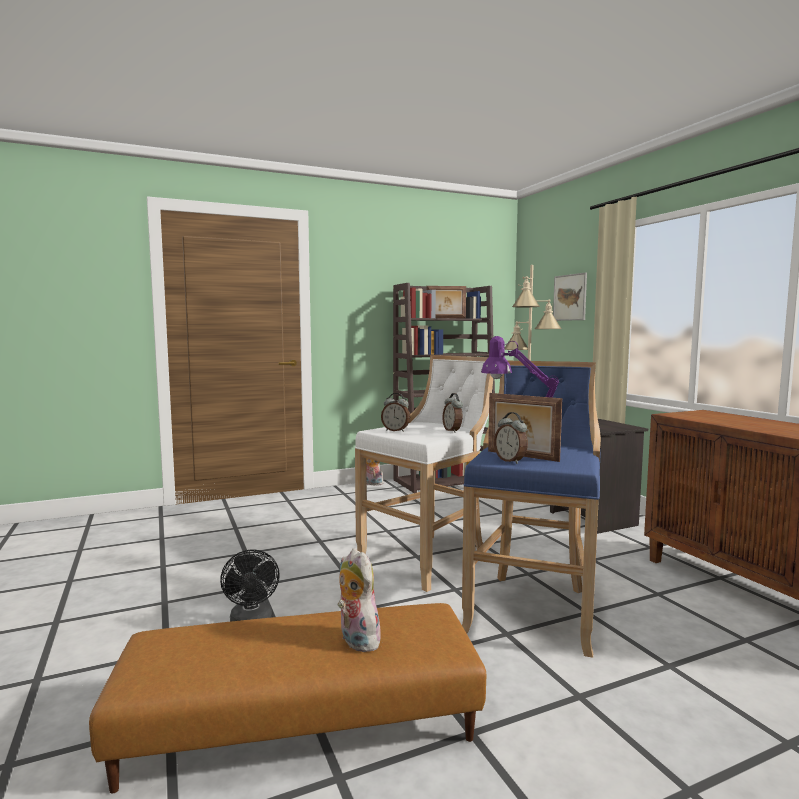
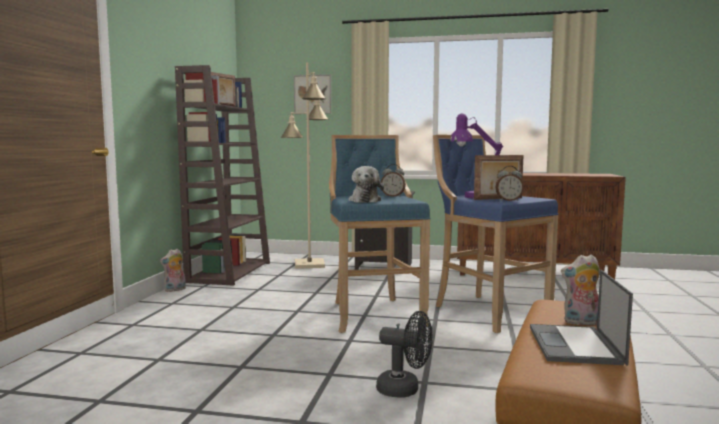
camera: 55 degrees left, 0 degrees up
white stool [355,355,493,592] -> blue stool [329,135,430,333]
alarm clock [381,393,410,432] -> plush toy [348,166,384,203]
none -> laptop [530,270,633,366]

